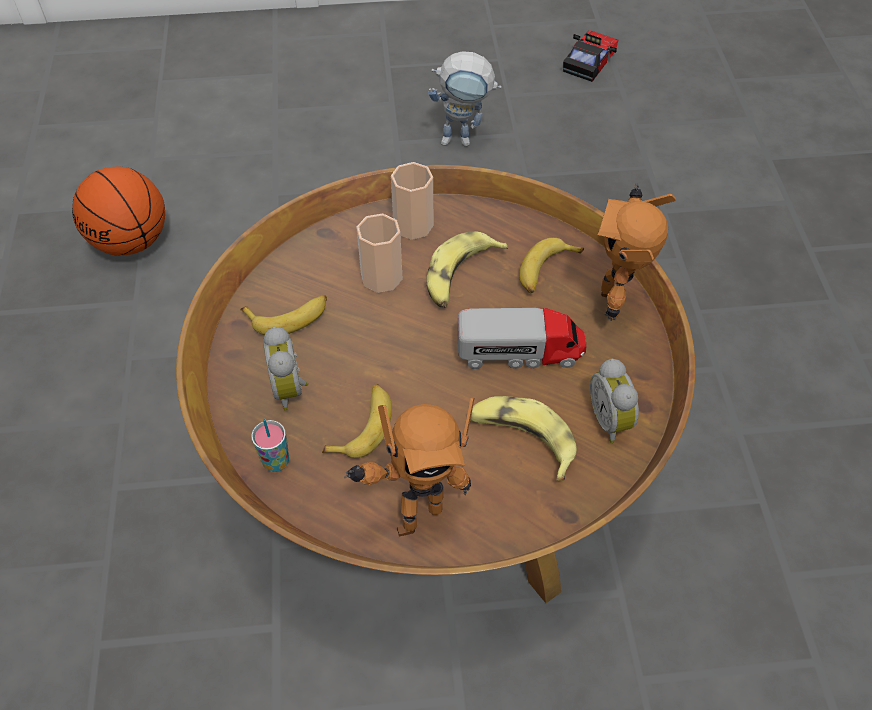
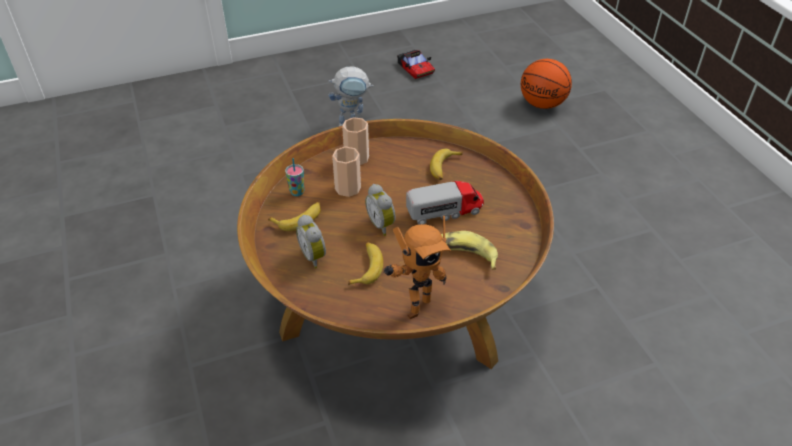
camera: 15 degrees left, 10 degrees down
basketball [72,167,165,256] -> basketball moved to [521,59,572,109]
cup [251,419,289,472] -> cup moved to [285,158,304,196]
banana [426,231,508,308] -> none
toy car [563,30,618,82] -> toy car turned 135 degrees clockwise [397,50,435,79]
alarm clock [590,359,639,444] -> alarm clock moved to [365,184,396,236]
toy robot [598,183,676,321] -> none

